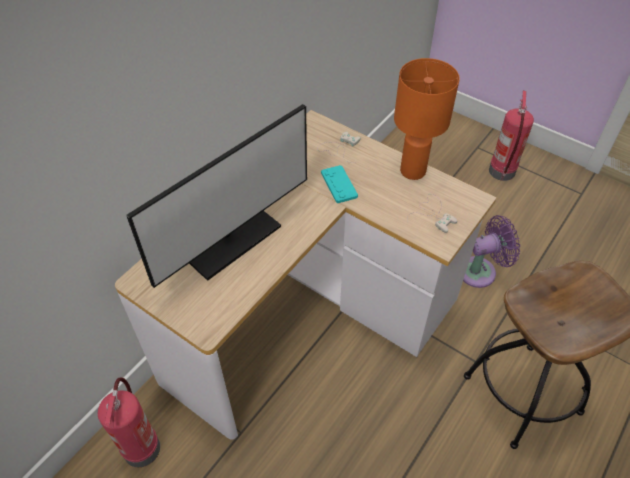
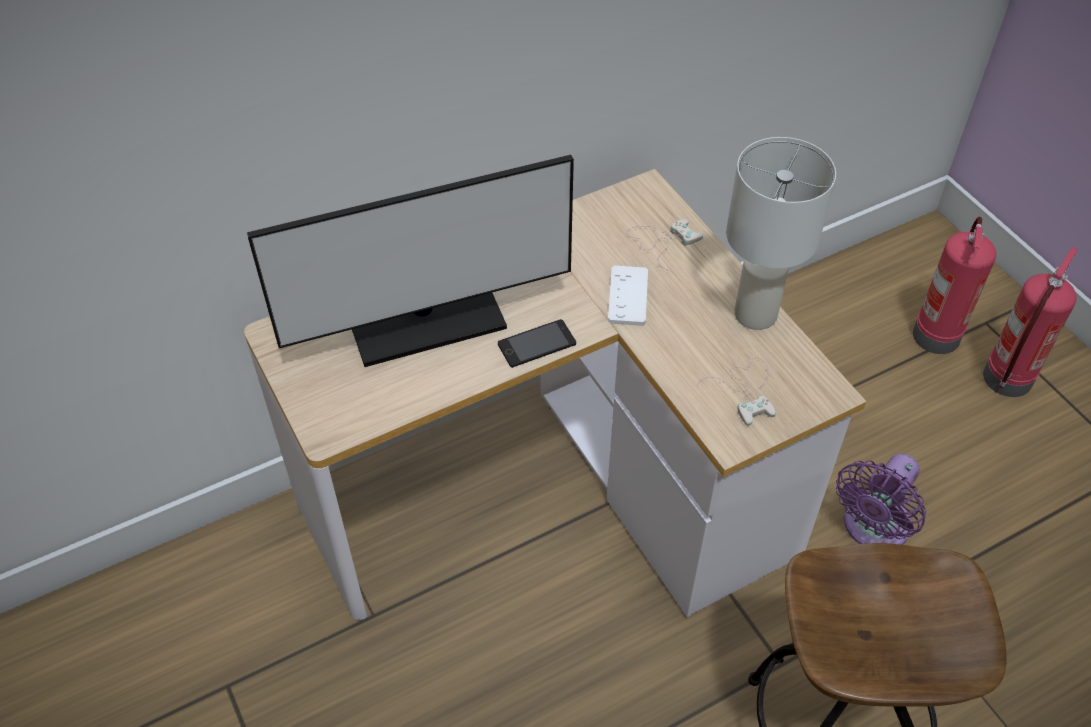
camera: 25 degrees right, 0 degrees up
fire extinguisher [98,377,160,467] -> fire extinguisher moved to [913,217,996,354]
turquoise game controller [321,165,358,203] -> white game controller [608,266,648,326]
orange table lamp [394,58,460,180] -> white table lamp [726,137,836,330]
purple fan [463,215,520,288] -> purple fan turned 120 degrees clockwise [836,454,926,545]
none -> phone [498,319,576,368]

